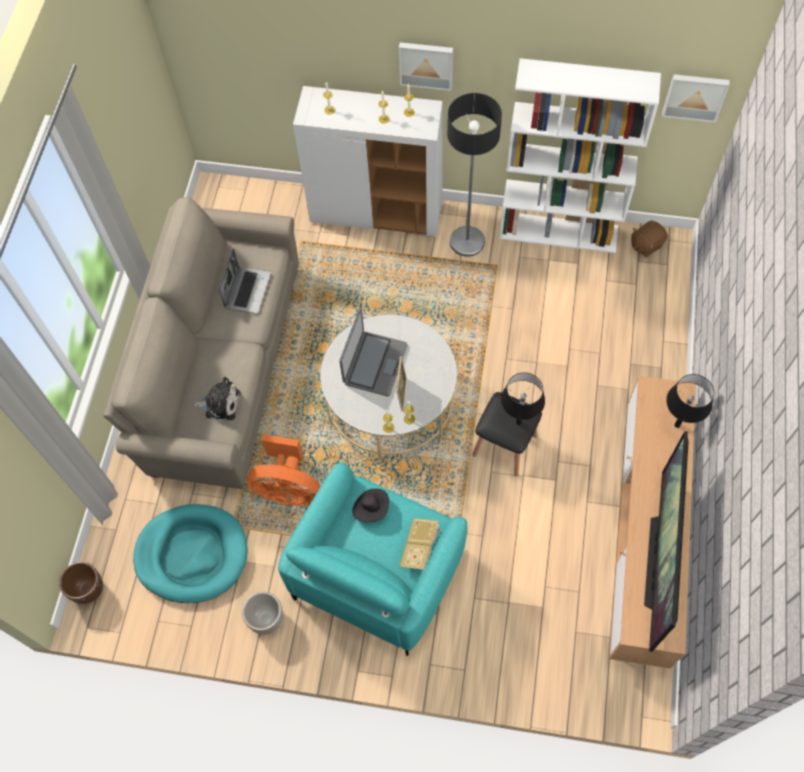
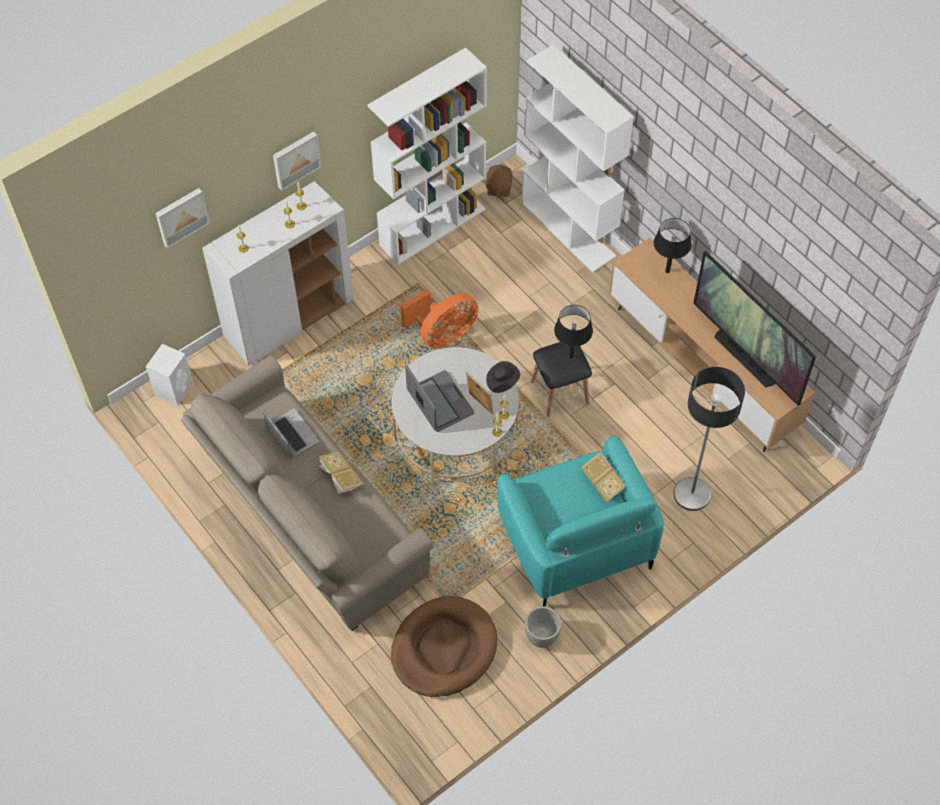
camera: 50 degrees left, 5 degrees down
brown planter [59,562,103,604] -> none
turquoise dog bed [133,504,248,603] -> brown dog bed [391,596,498,697]
plush toy [193,377,240,421] -> none
orange fan [247,434,321,506] -> orange fan moved to [401,289,478,348]
black hat [352,489,389,522] -> black hat moved to [486,361,520,393]
floor lamp [447,93,502,257] -> floor lamp moved to [673,367,745,511]
picture [662,74,730,123] -> picture moved to [155,188,210,248]
none -> white speaker [146,344,193,405]
none -> book [319,451,363,494]
none -> white bookcase [521,45,634,273]

